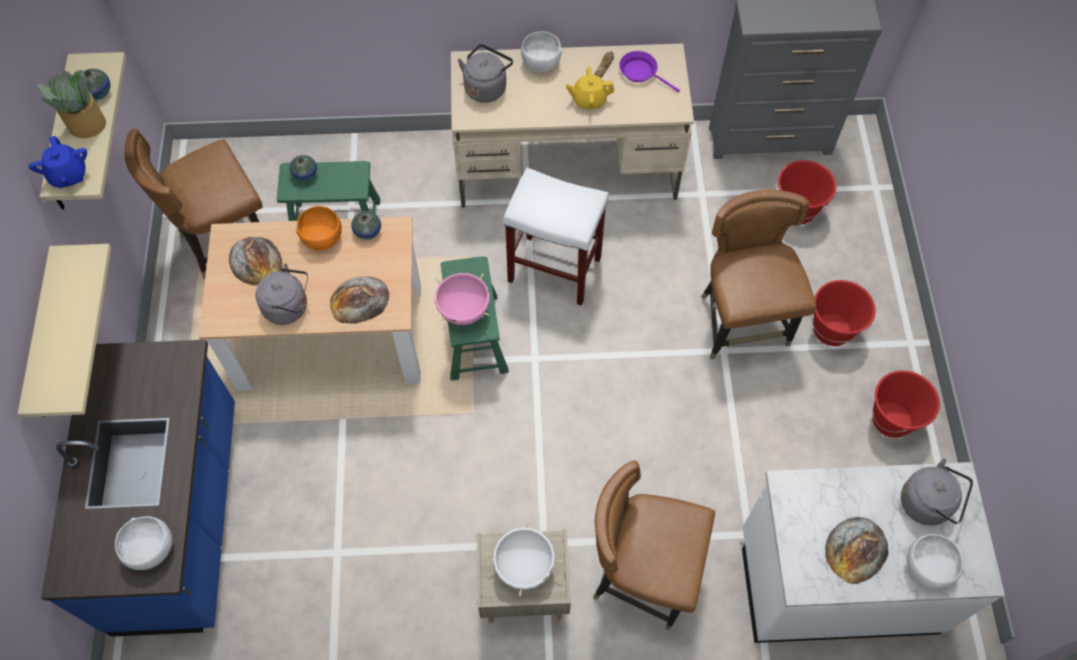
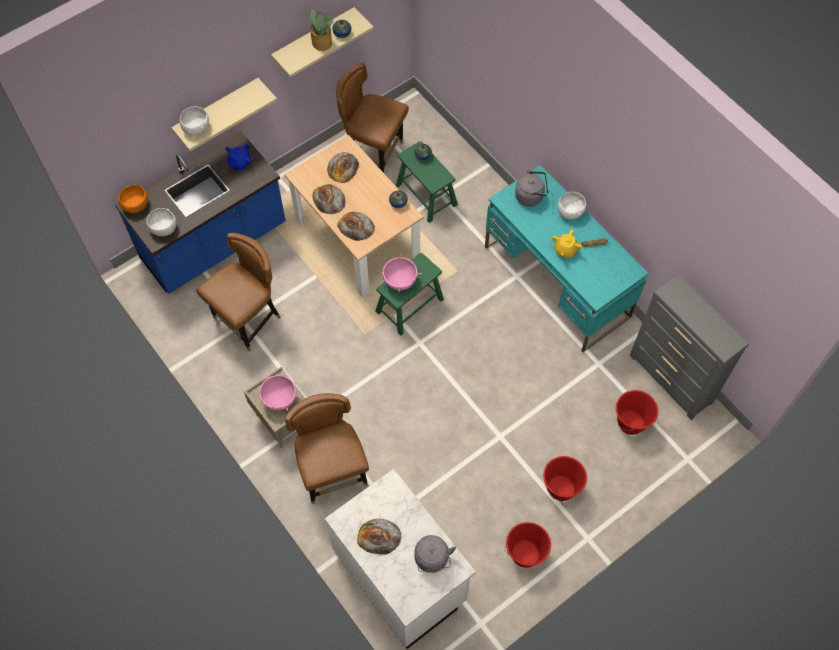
camera: 55 degrees right, 0 degrees up
blue teapot [29,136,87,188] -> blue teapot moved to [225,143,251,171]
grey kettle [256,264,308,325] -> bread [313,184,346,214]
orange bowl [296,206,342,251] -> orange bowl moved to [118,185,148,213]
beige desk [451,44,694,208] -> turquoise desk [485,165,649,352]
white cooking pot [486,520,562,596] -> pink cooking pot [257,374,298,411]
white stool [503,168,609,306] -> none
yellow teapot [566,67,614,109] -> yellow teapot turned 120 degrees counterclockwise [552,229,582,258]
purple frying pan [619,51,680,92] -> none
brown chair [701,189,817,359] -> brown chair moved to [196,233,281,352]
white bowl [907,534,964,590] -> white bowl moved to [179,106,209,135]

